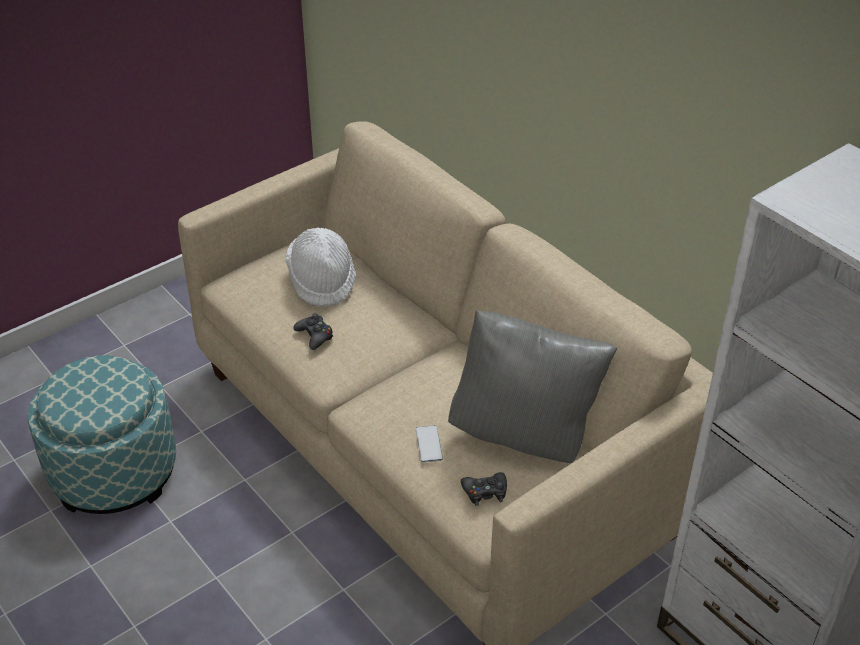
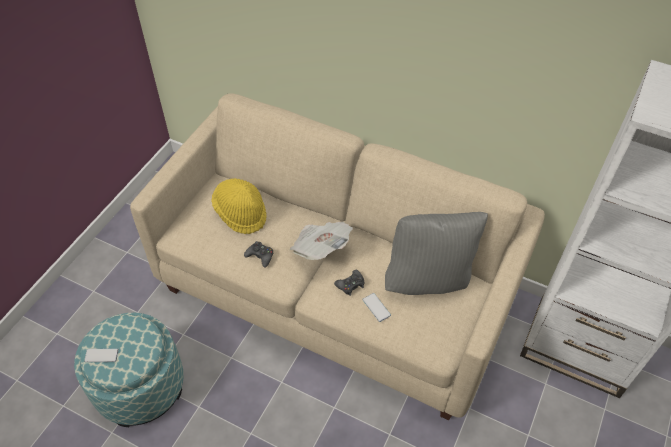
camera: 25 degrees left, 10 degrees up
white hat [285,228,356,306] -> yellow hat [211,178,267,234]
black game controller [461,472,507,506] -> black game controller moved to [334,270,364,296]
none -> phone [84,348,119,362]
none -> newspaper [289,221,353,260]

